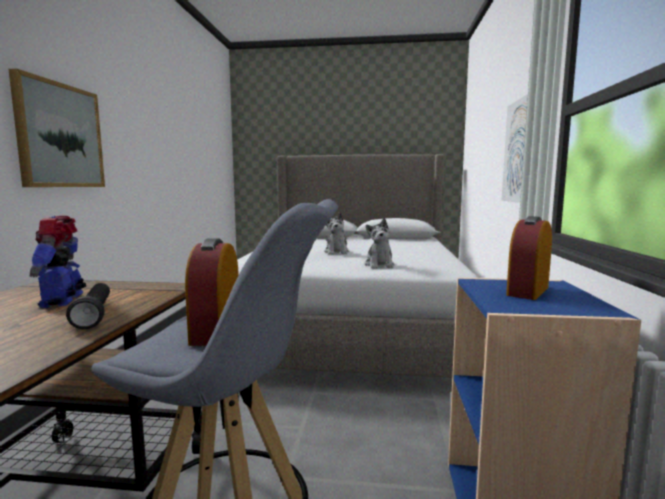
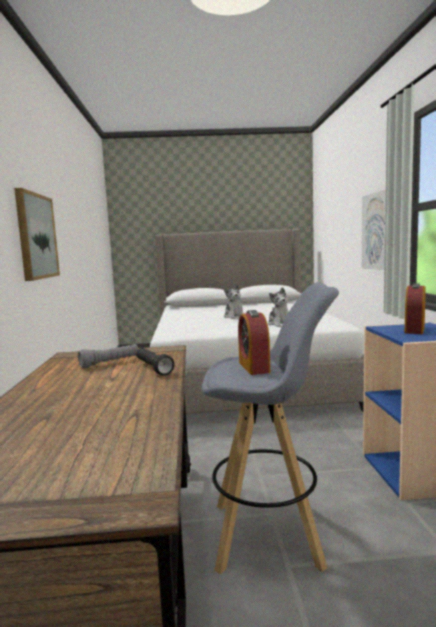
camera: 10 degrees left, 0 degrees up
toy robot [29,215,86,308] -> grey flashlight [78,344,138,369]

